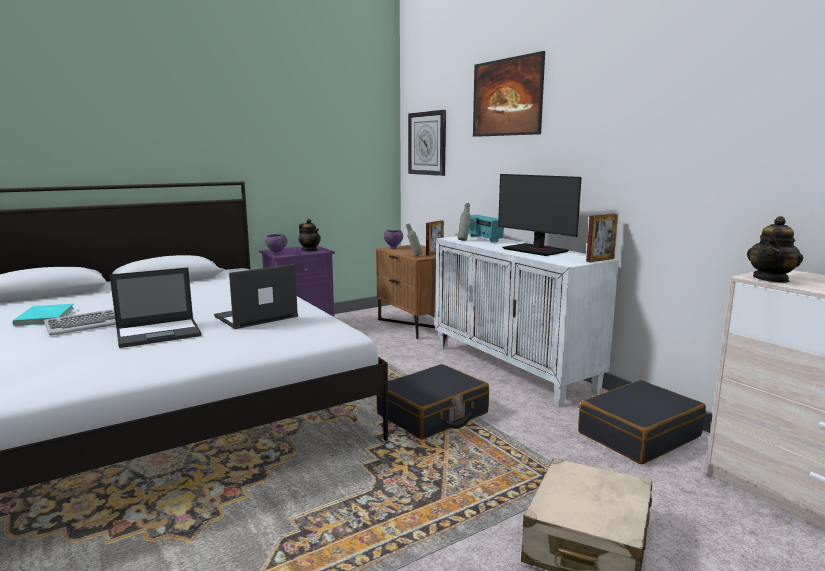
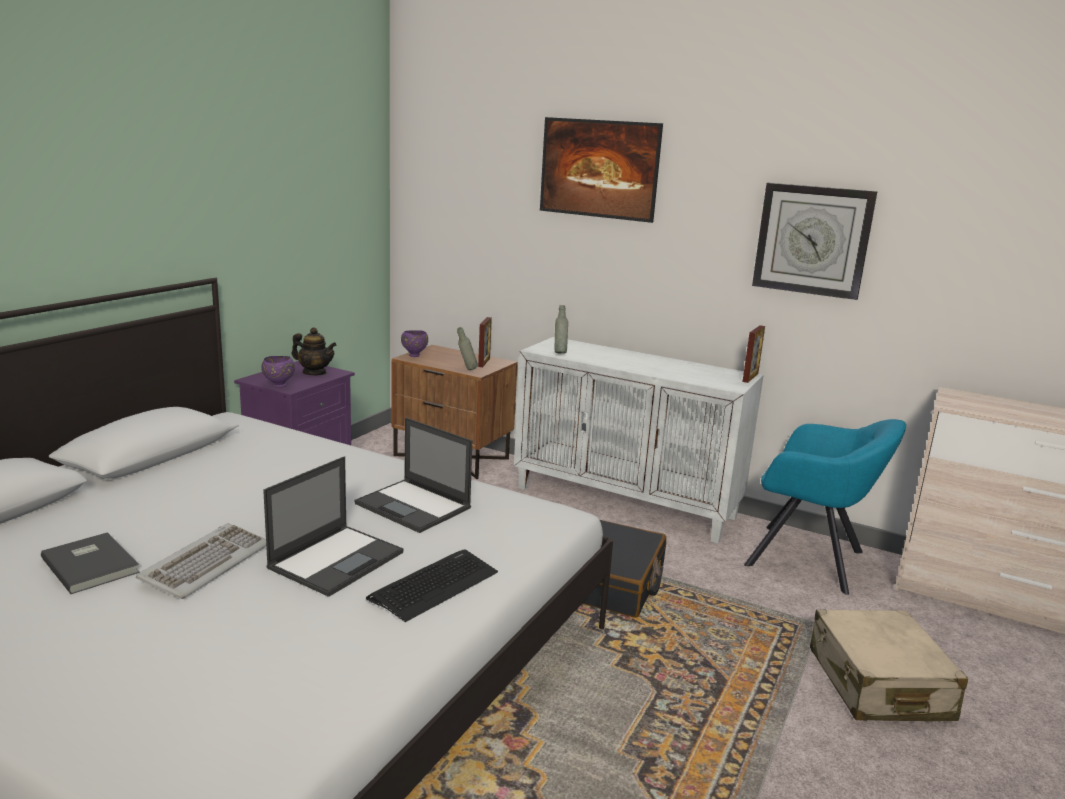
camera: 30 degrees left, 5 degrees up
turquoise book [13,304,74,326] -> grey book [41,532,140,594]
laptop [214,264,298,329] -> laptop turned 75 degrees counterclockwise [355,417,472,533]
wall clock [408,110,446,176] -> wall clock moved to [752,183,877,300]
radio [468,215,504,242] -> none
monitor [498,174,582,256] -> none
black suitcase [578,380,706,464] -> turquoise armchair [744,419,906,595]
teapot [747,216,803,283] -> none
none -> keyboard [366,549,498,622]

